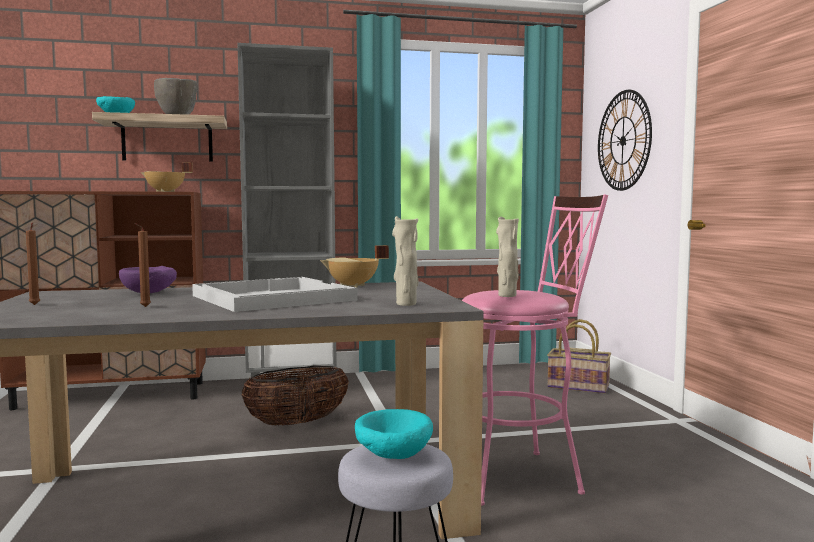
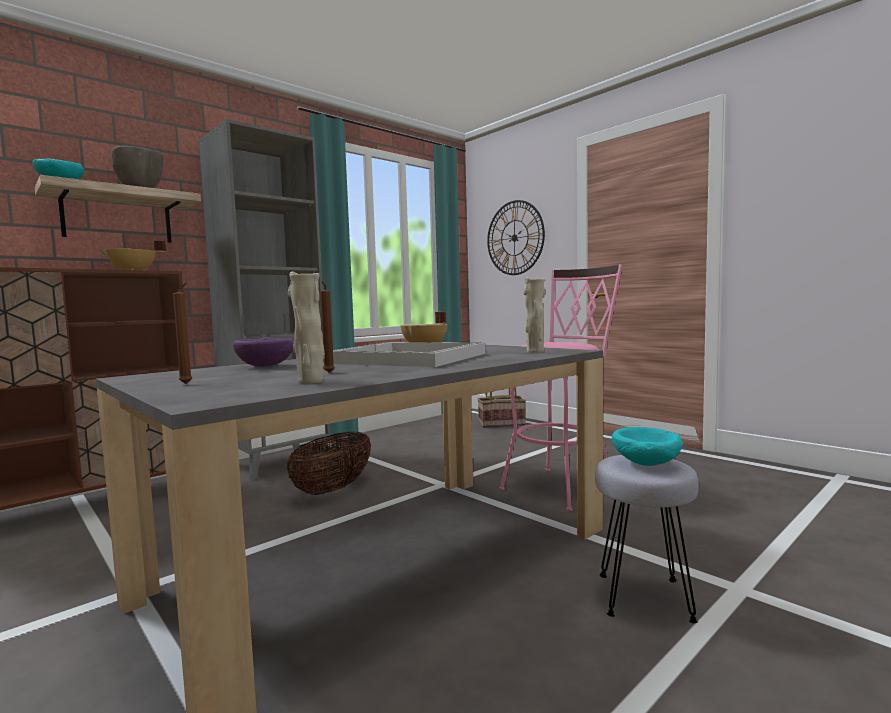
camera: 30 degrees left, 0 degrees up
beige vase [496,217,519,297] -> beige vase moved to [288,271,325,384]

